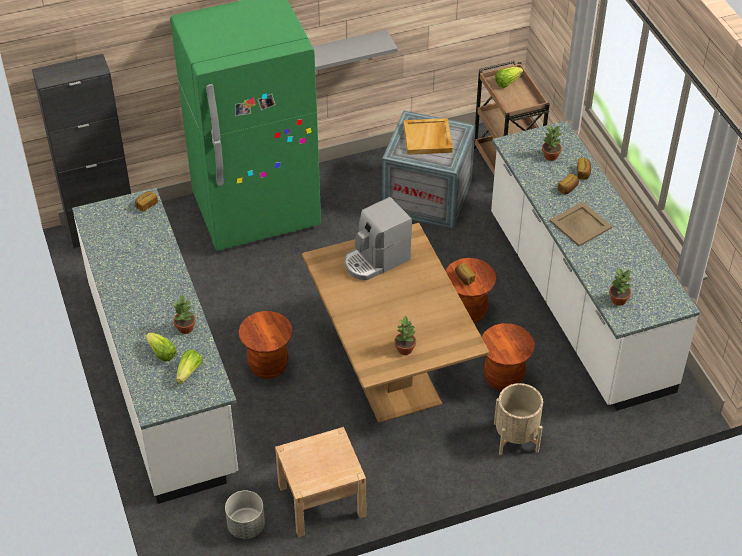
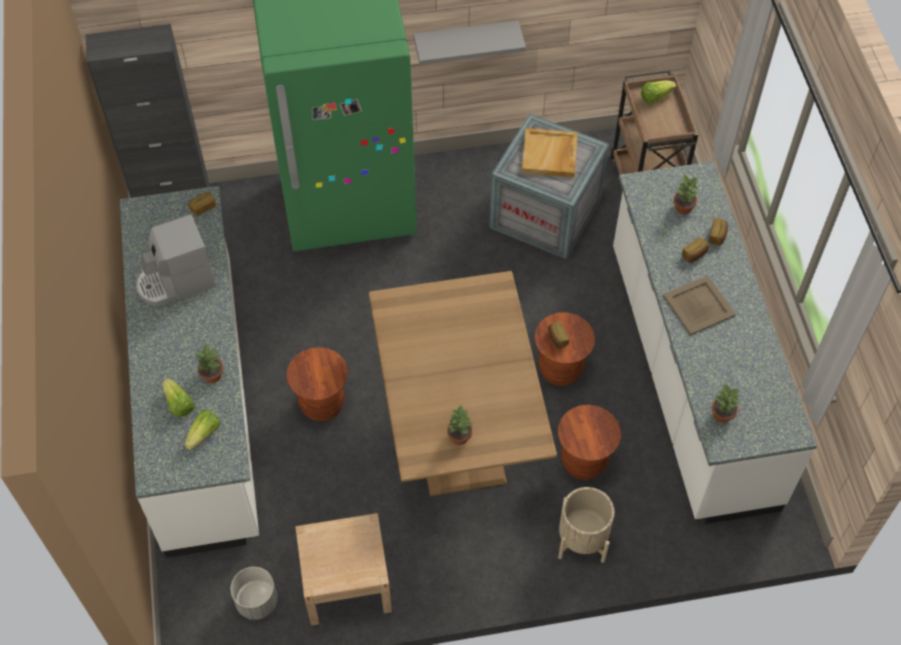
camera: 10 degrees right, 10 degrees up
coffee machine [345,197,412,280] -> coffee machine moved to [136,214,216,307]

